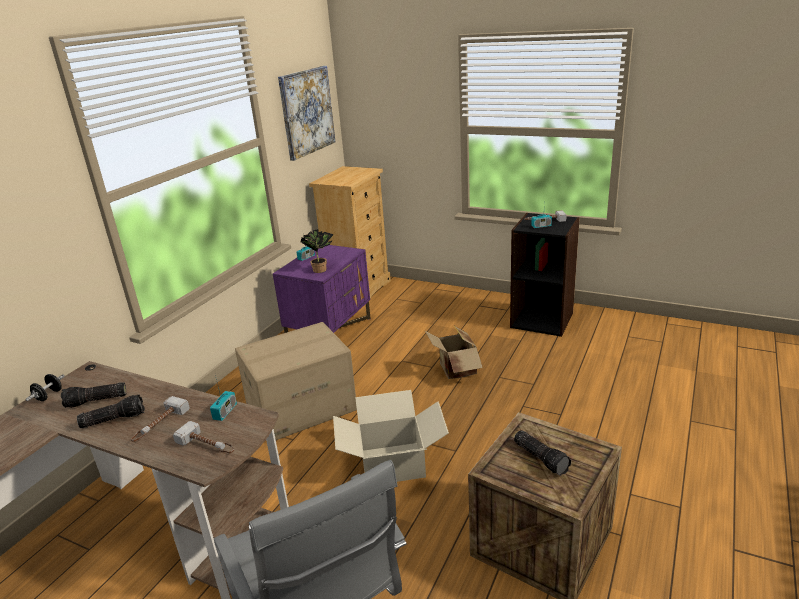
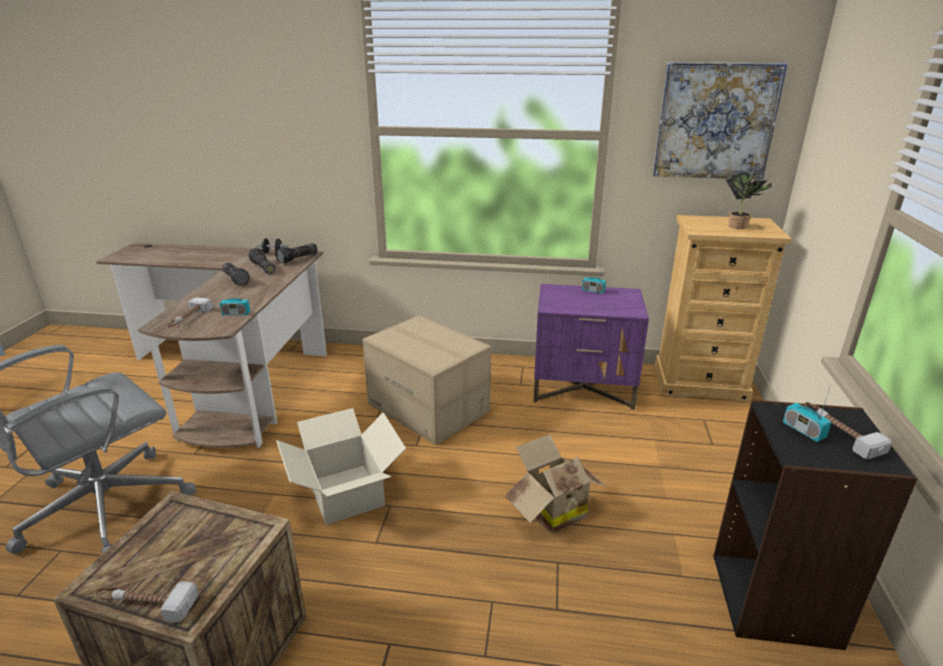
camera: 70 degrees right, 0 degrees up
hammer [131,396,190,442] -> hammer moved to [96,581,198,623]
potted plant [301,229,334,273] -> potted plant moved to [726,173,772,229]
flashlight [514,430,571,476] -> flashlight moved to [275,244,318,263]

